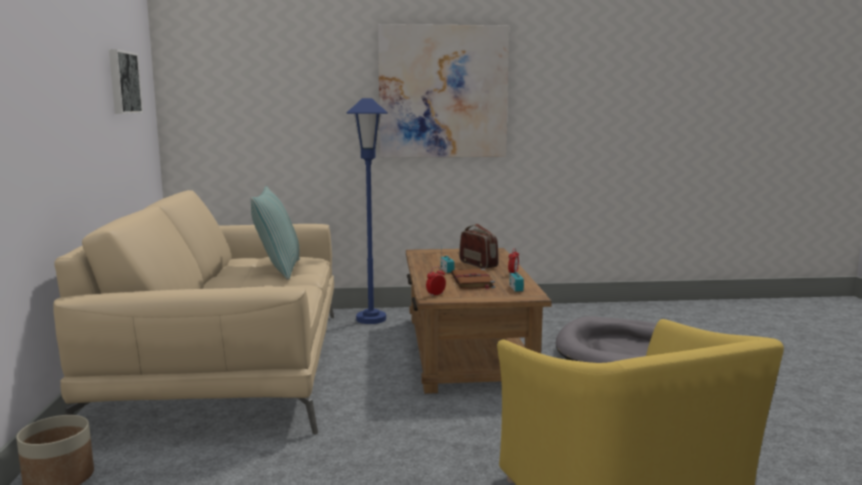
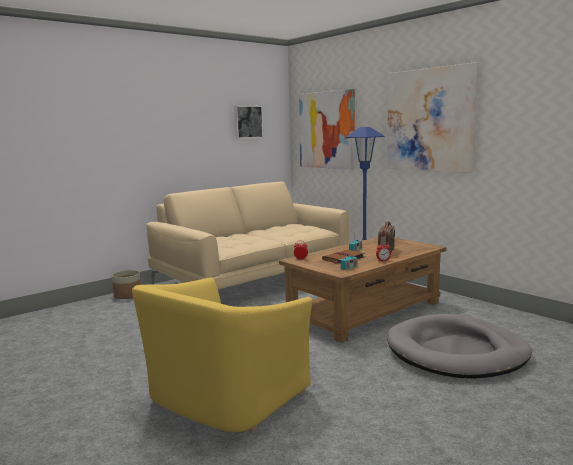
camera: 55 degrees right, 0 degrees up
pillow [250,186,300,280] -> none
none -> picture [299,89,355,170]

